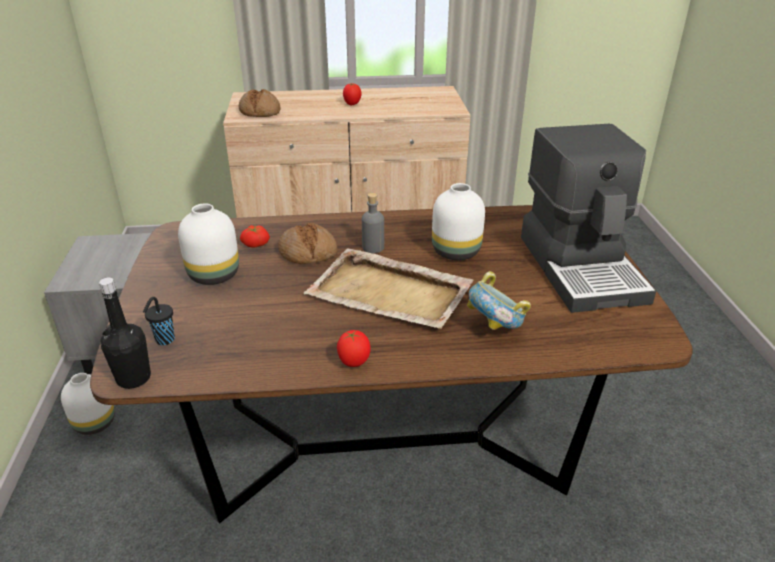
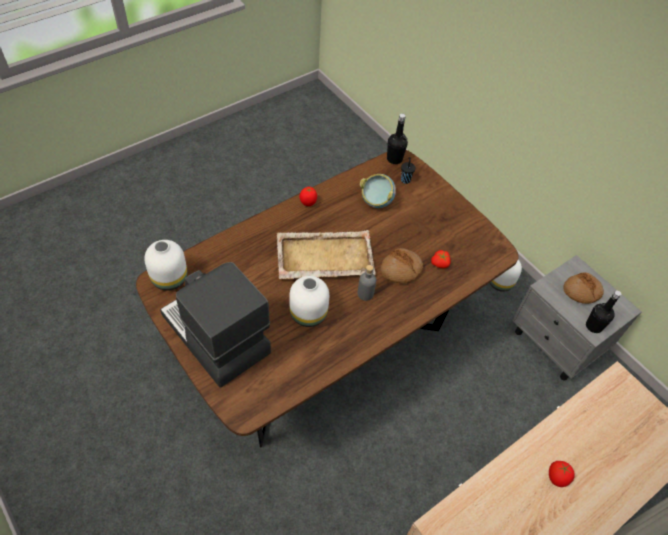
camera: 145 degrees right, 20 degrees up
white vase [178,203,239,285] -> white vase moved to [144,240,187,291]
bread [239,89,281,117] -> bread moved to [564,272,604,304]
bowl [467,271,531,330] -> bowl moved to [360,174,396,208]
none -> black bottle [586,290,621,333]

